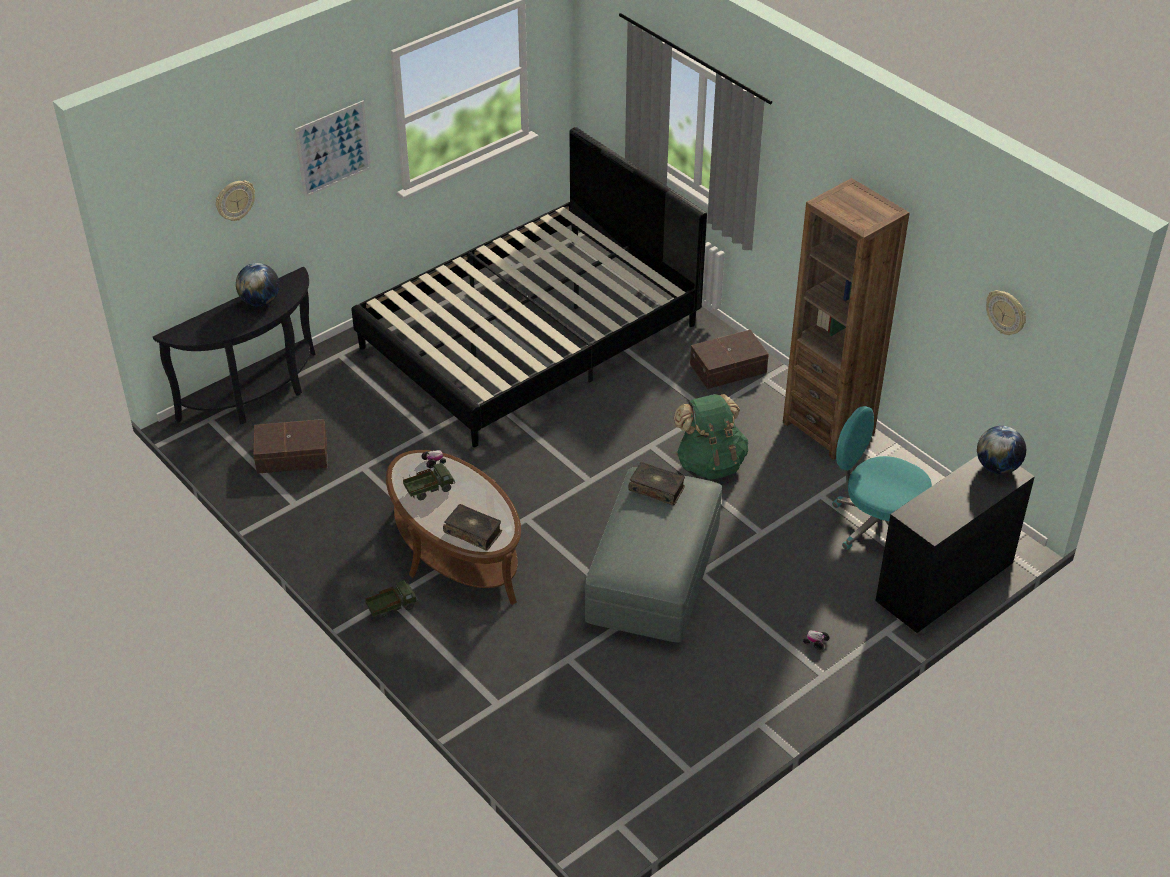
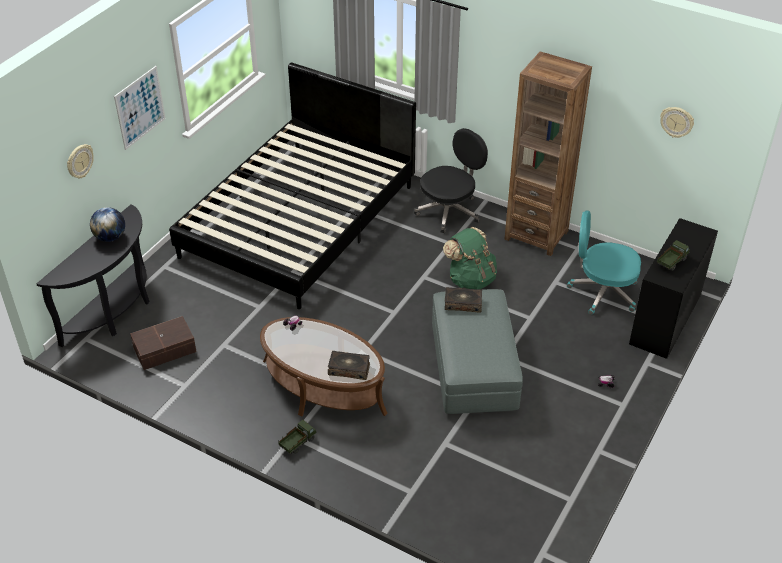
camera: 20 degrees left, 0 degrees up
toy truck [403,463,455,500] -> toy truck moved to [657,240,690,271]
brown storage box [690,330,769,389] -> black office chair [414,128,488,233]
globe [977,426,1026,474] -> none

